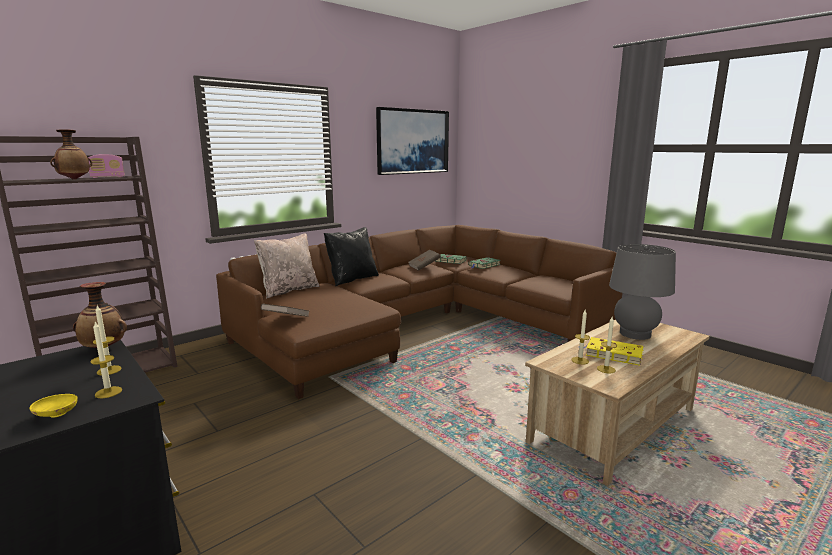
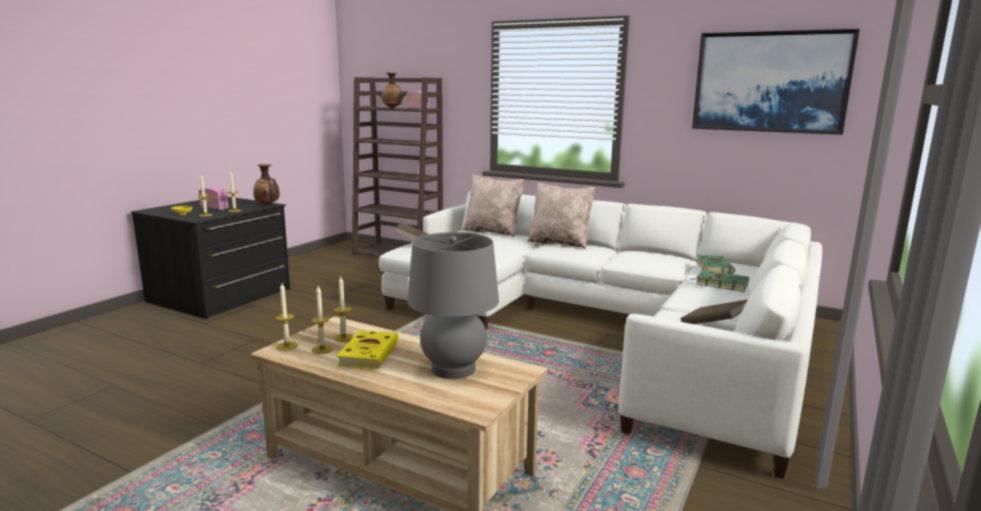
camera: 70 degrees right, 0 degrees up
brown sofa [216,225,622,399] -> white sofa [379,191,822,479]
black pillow [324,227,379,286] -> beige pillow [527,182,595,249]
brown book [408,250,441,271] -> brown book moved to [681,300,747,324]
none -> radio [198,187,228,210]
none -> candle [275,283,298,351]

